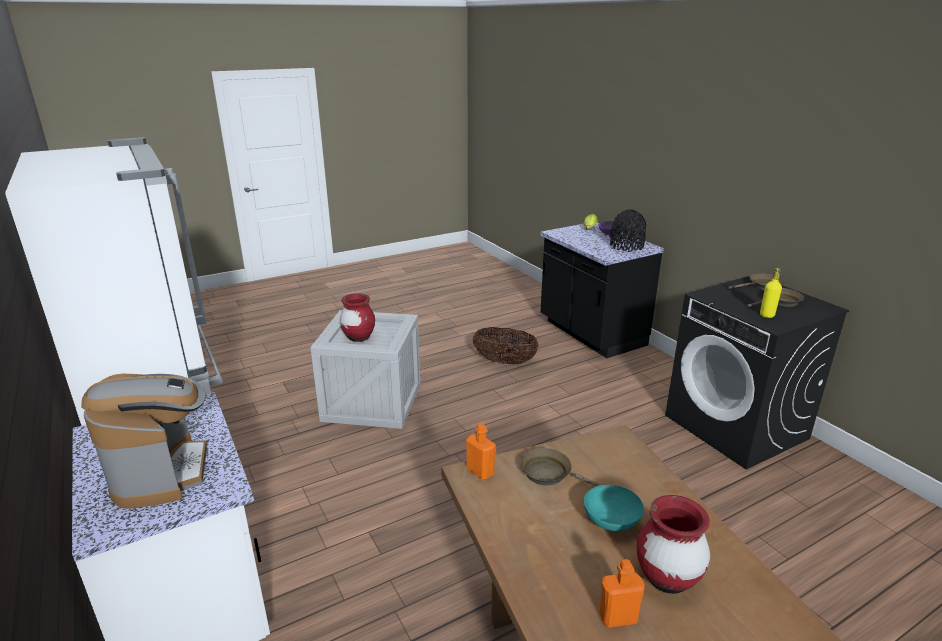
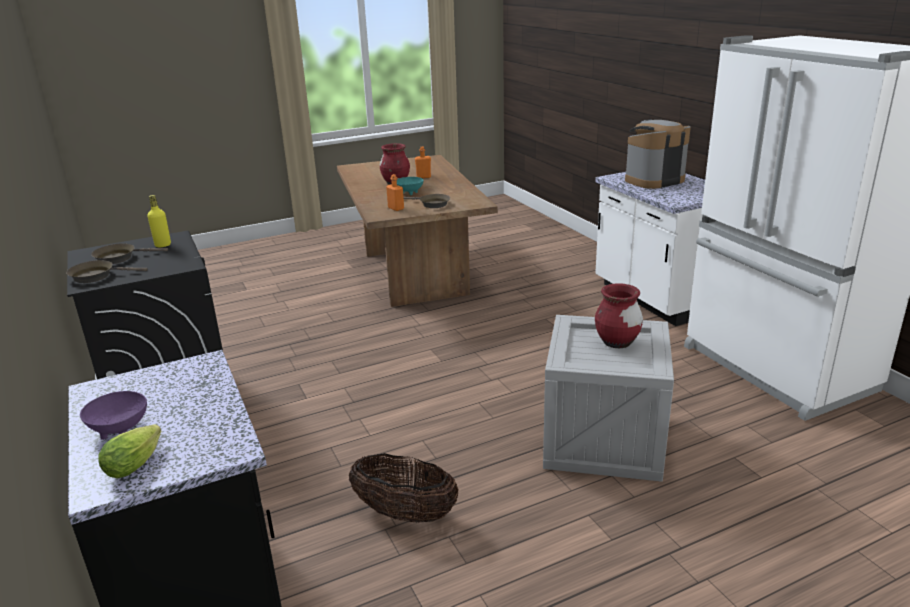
camera: 175 degrees left, 0 degrees up
coffee machine [81,374,207,509] -> coffee machine turned 75 degrees clockwise [625,119,691,189]
orange bottle [466,423,495,480] -> orange bottle moved to [386,174,404,211]
black vase [610,209,646,252] -> none

